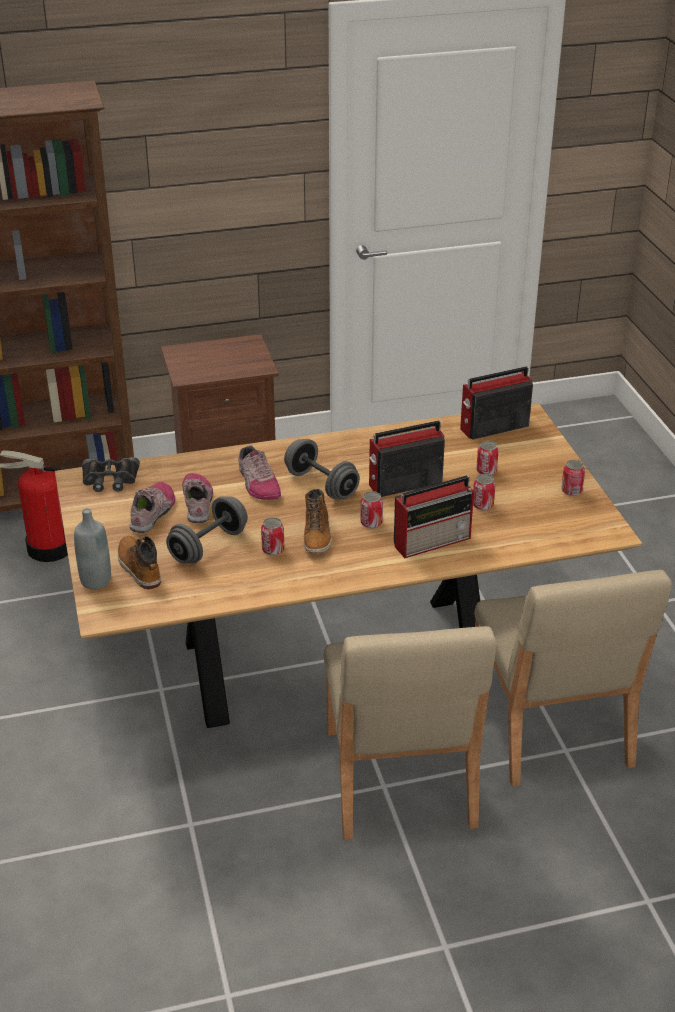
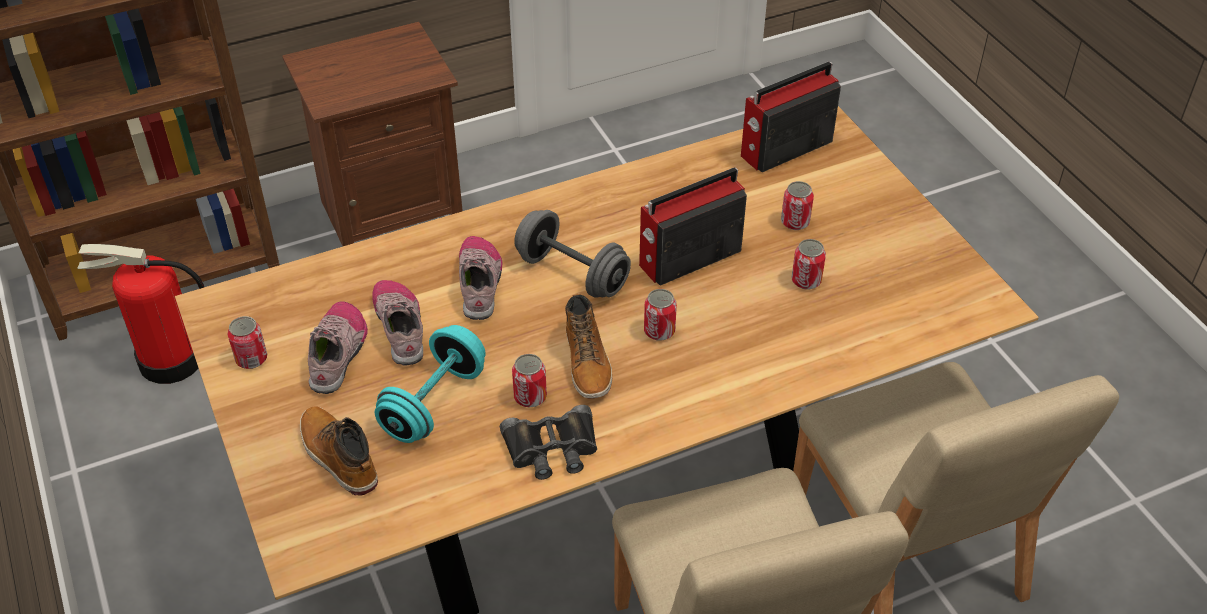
camera: 10 degrees left, 10 degrees up
grey bottle [74,508,111,590] -> none
black binoculars [82,457,140,492] -> black binoculars moved to [500,405,597,480]
grey dumbbell [166,496,248,564] -> turquoise dumbbell [375,325,486,443]
shoe [238,445,281,500] -> shoe turned 150 degrees counterclockwise [459,236,503,320]
radio [394,475,474,558] -> none
can [561,460,585,496] -> can moved to [227,316,267,369]

